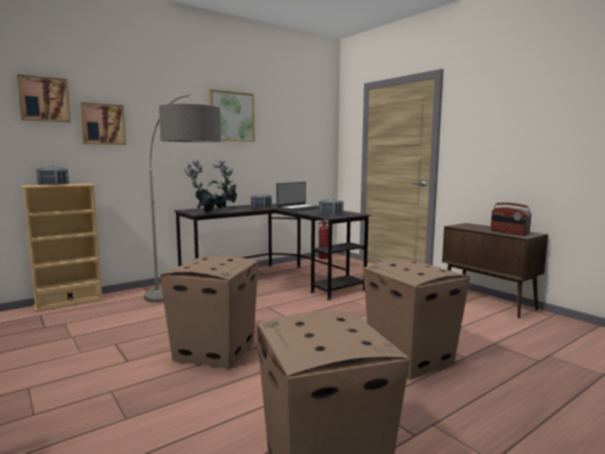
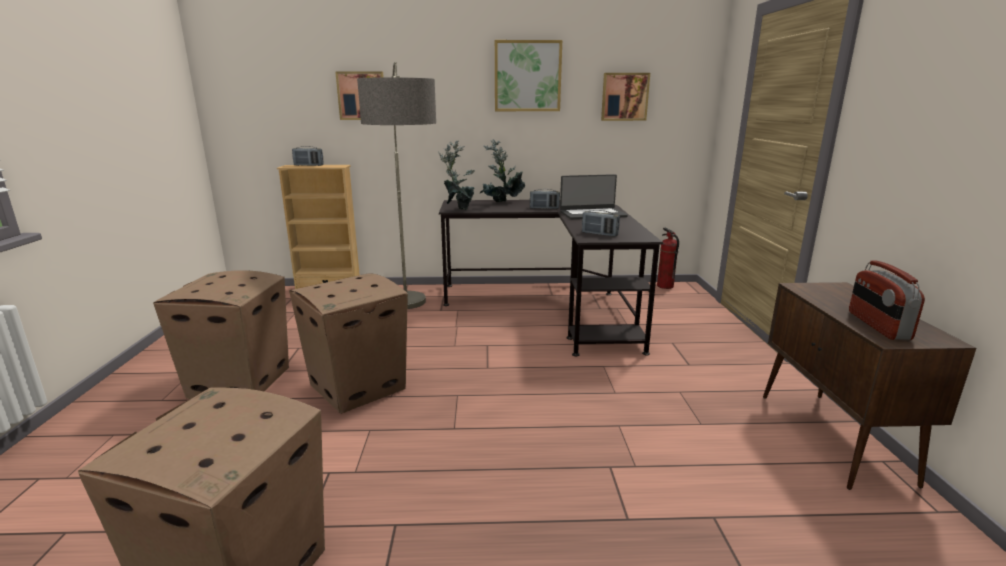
camera: 35 degrees right, 10 degrees up
picture [17,74,71,123] -> picture moved to [601,73,650,121]
cardboard box [363,259,470,379] -> cardboard box moved to [153,270,289,399]

